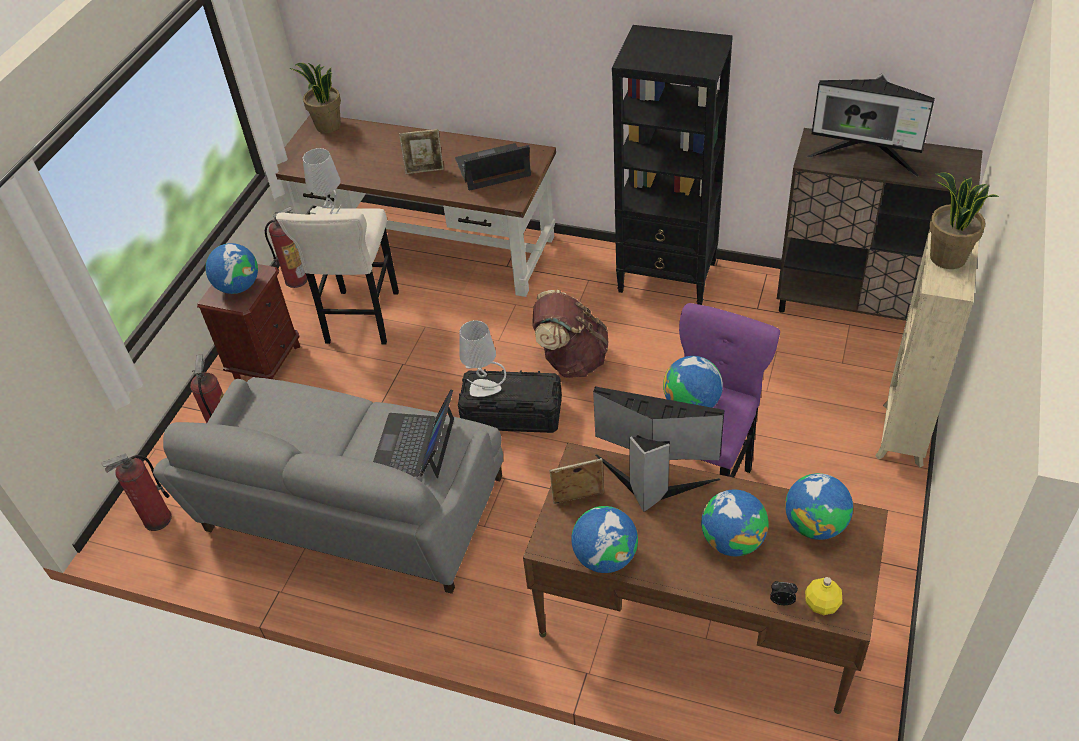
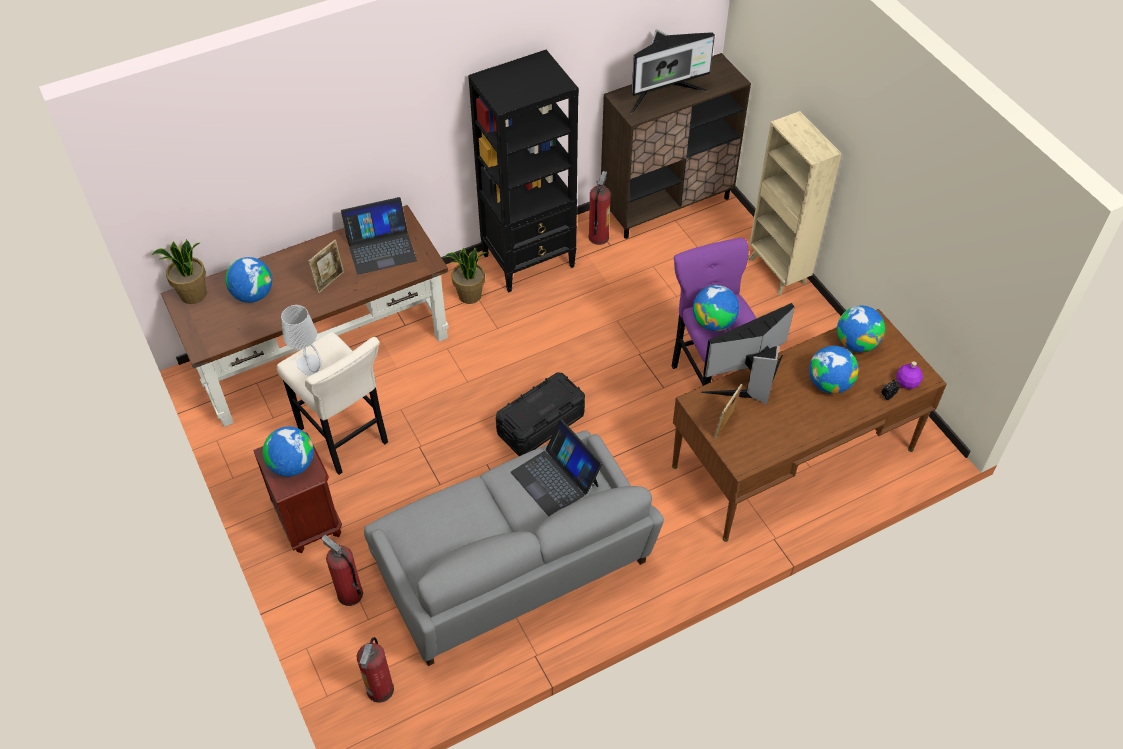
camera: 50 degrees left, 5 degrees up
fire extinguisher [265,206,308,288] -> fire extinguisher moved to [589,171,611,245]
laptop [455,143,531,191] -> laptop turned 135 degrees counterclockwise [341,197,417,275]
grey table lamp [459,320,506,397] -> none
brown backpack [532,290,608,378] -> none
globe [571,506,638,573] -> globe moved to [225,257,272,303]
yellow bottle [805,577,842,615] -> purple bottle [896,361,923,389]
potted plant [929,173,999,269] -> potted plant moved to [444,247,487,304]

